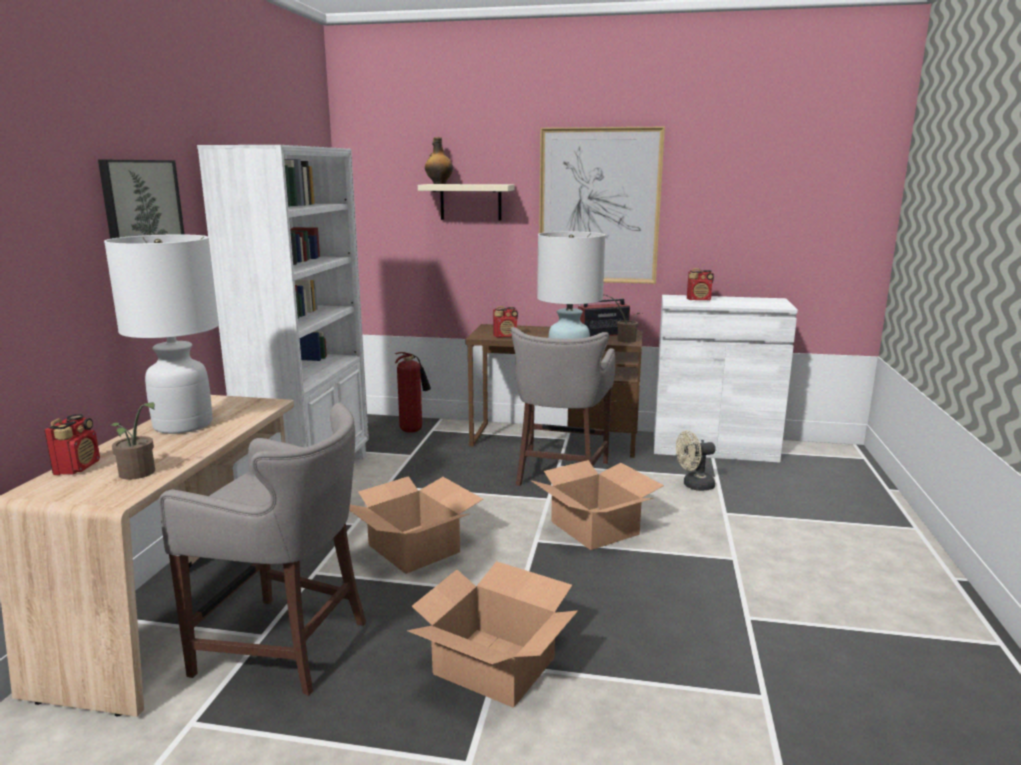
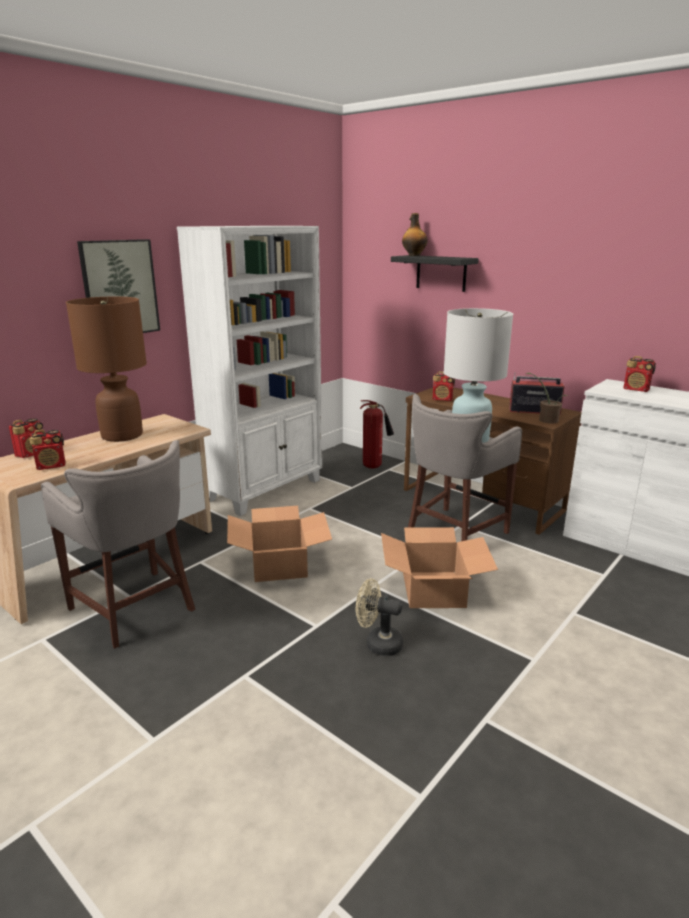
camera: 30 degrees right, 5 degrees up
white table lamp [104,234,219,434] -> brown table lamp [66,296,147,442]
potted plant [111,402,155,480] -> radio [29,429,66,470]
cardboard box [407,561,578,708] -> none
beige shelf [418,184,514,221] -> black shelf [391,255,478,292]
picture [539,127,665,284] -> none
beige fan [676,430,716,491] -> beige fan moved to [356,578,403,656]

